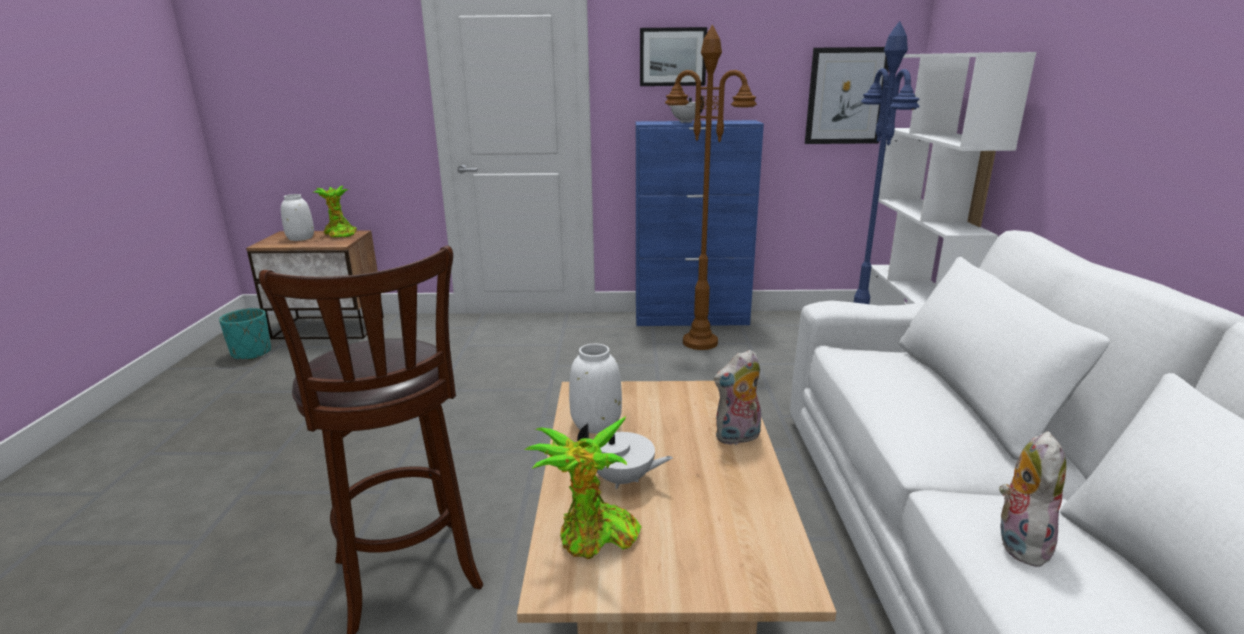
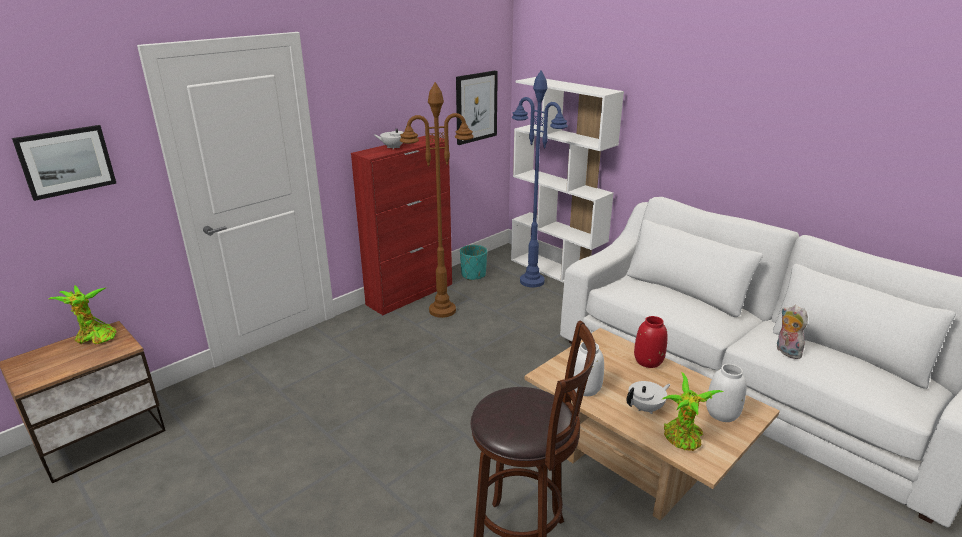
camera: 45 degrees left, 5 degrees up
turquoise planter [219,308,271,360] -> turquoise planter moved to [460,245,487,281]
white vase [281,194,314,241] -> white vase moved to [706,364,747,422]
blue cabinet [636,120,764,326] -> red cabinet [351,135,452,315]
picture [640,27,707,86] -> picture moved to [12,125,116,201]
plush toy [714,349,761,446] -> red vase [634,316,667,368]

